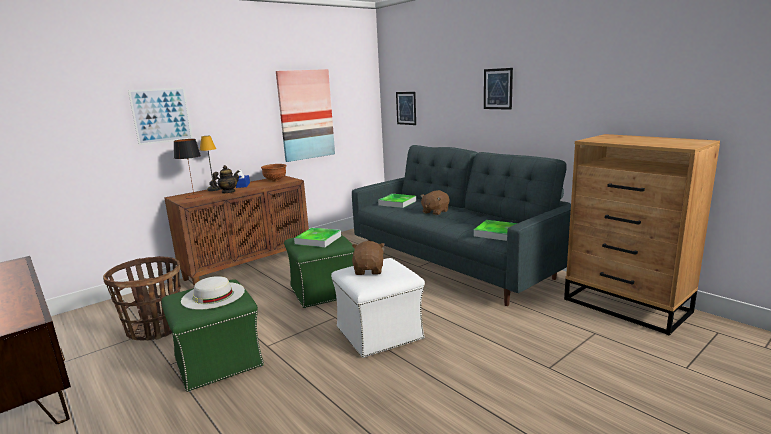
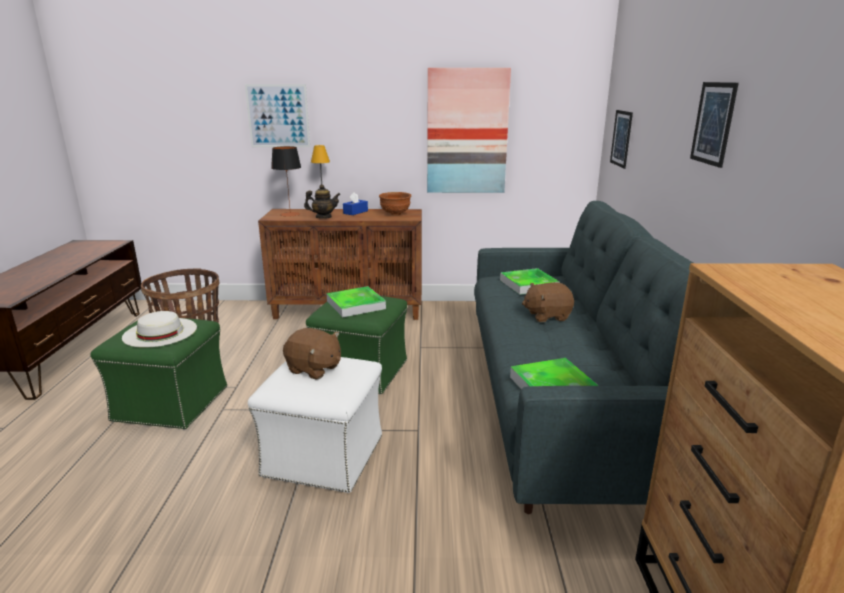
camera: 40 degrees right, 5 degrees up
brown plush toy [352,241,385,275] -> brown plush toy turned 75 degrees clockwise [283,328,341,380]

